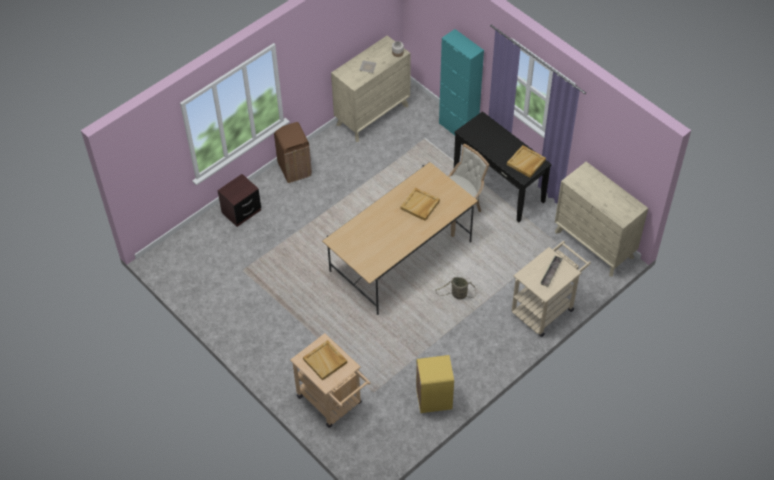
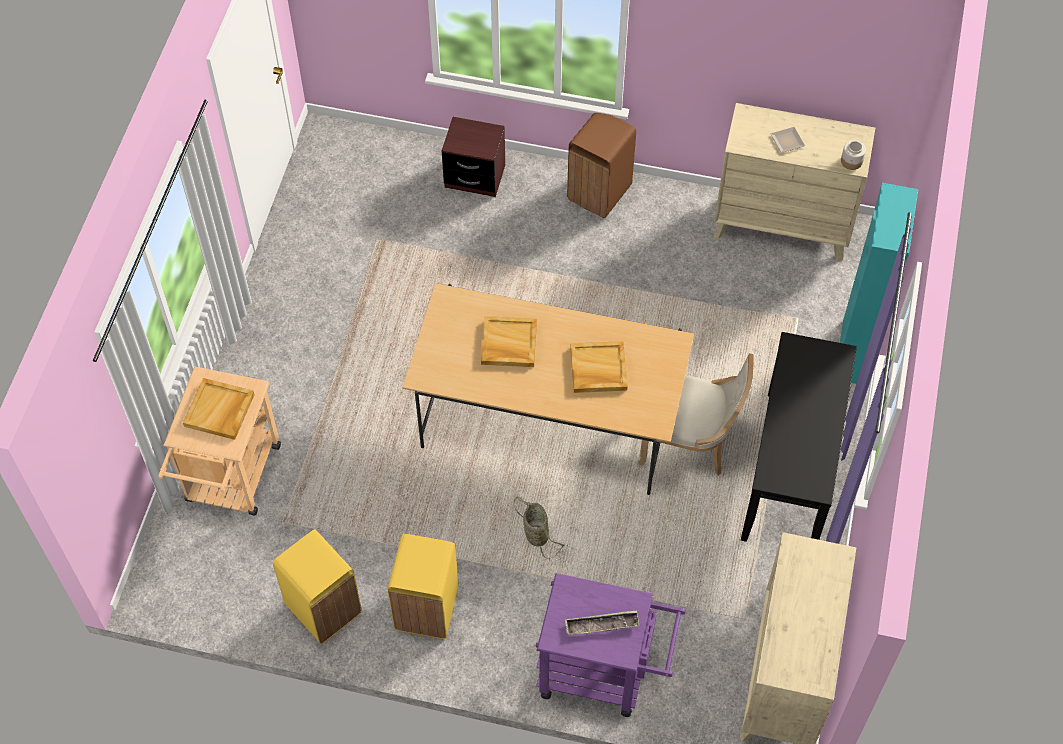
camera: 55 degrees right, 5 degrees up
beige tray [507,145,546,178] -> beige tray moved to [481,316,537,367]
beige cart [512,241,591,337] -> purple cart [536,573,686,717]
none -> yellow trash can [388,534,459,639]

